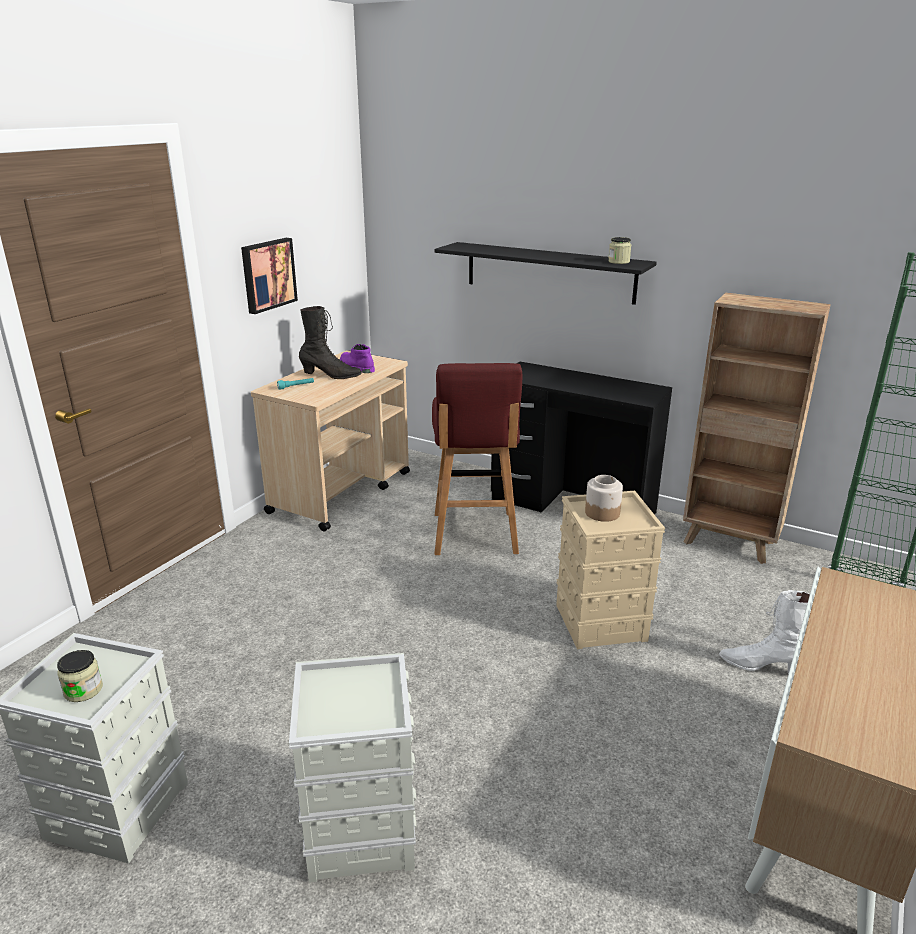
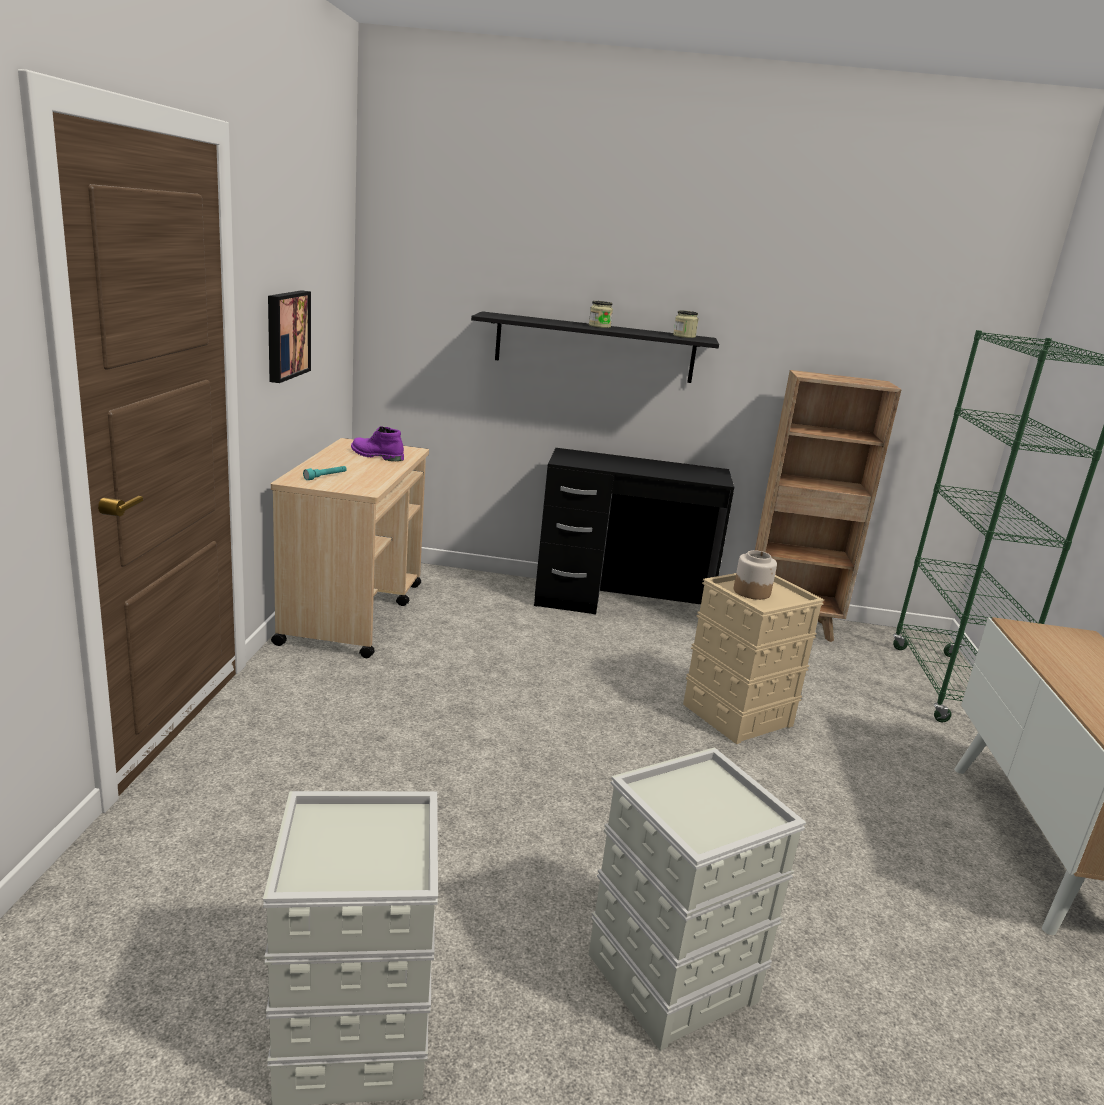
camera: 25 degrees left, 5 degrees down
jar [57,650,103,702] -> jar moved to [589,301,613,328]
black boot [299,306,361,379] -> none
red stool [432,363,523,555] -> none
white boot [719,590,810,674] -> none

